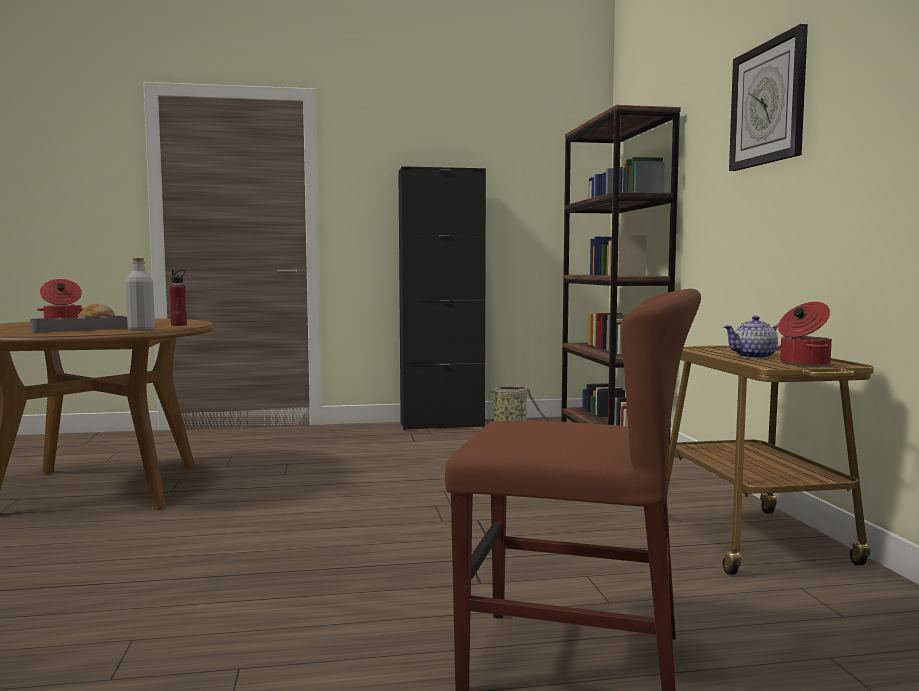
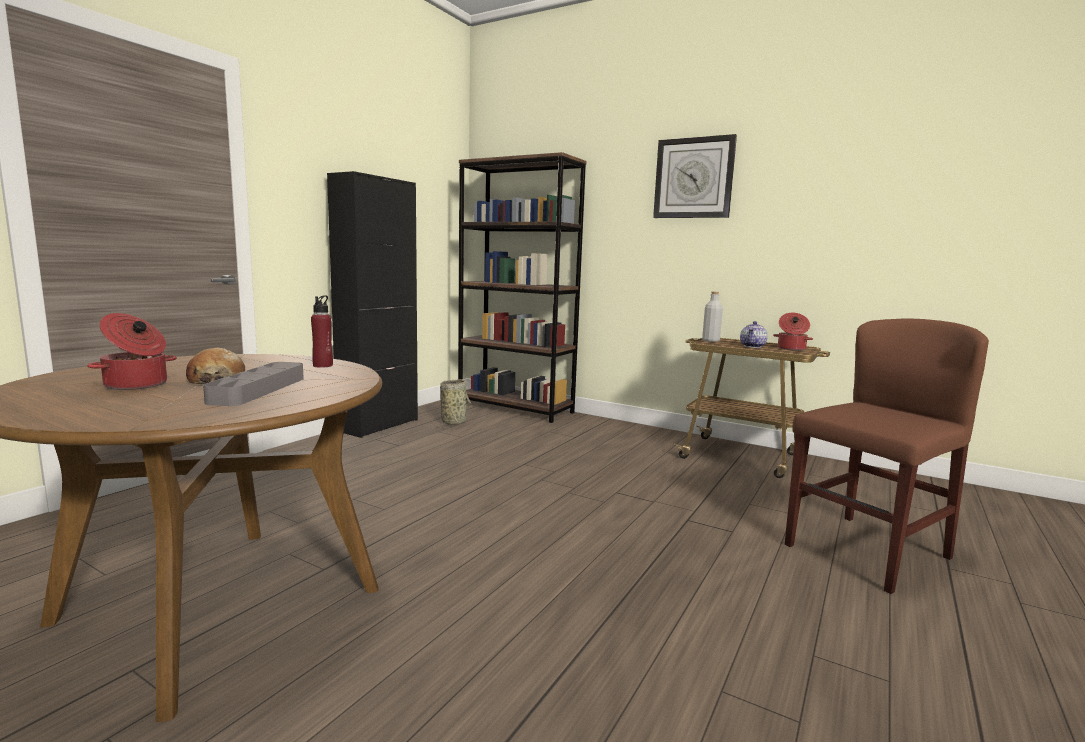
camera: 50 degrees left, 5 degrees up
grey bottle [126,258,155,331] -> grey bottle moved to [702,292,723,342]

